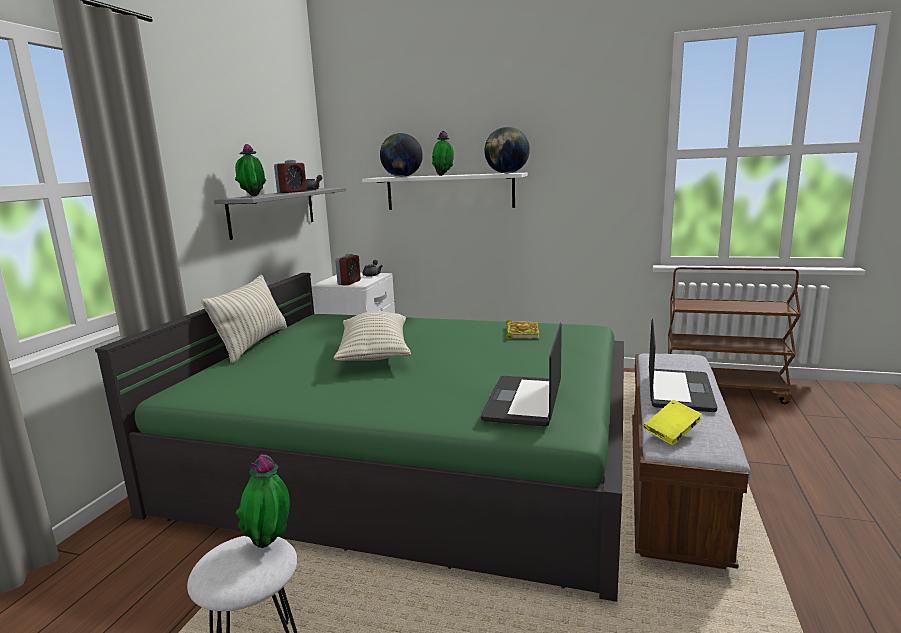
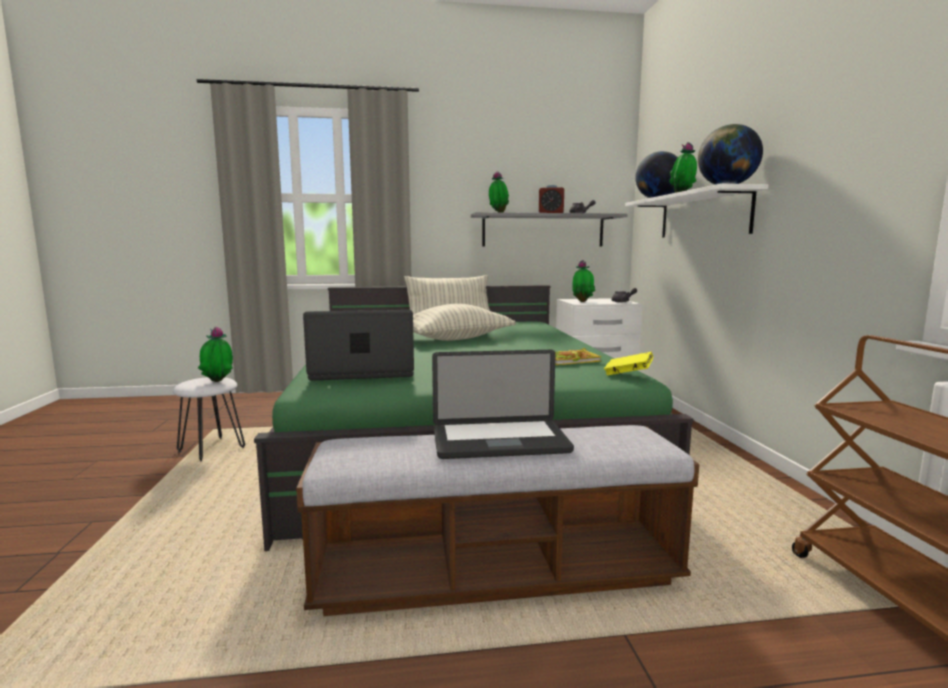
camera: 65 degrees right, 5 degrees down
alarm clock [335,254,361,285] -> potted plant [572,260,595,302]
yellow book [644,400,702,445] -> yellow book moved to [604,352,654,375]

